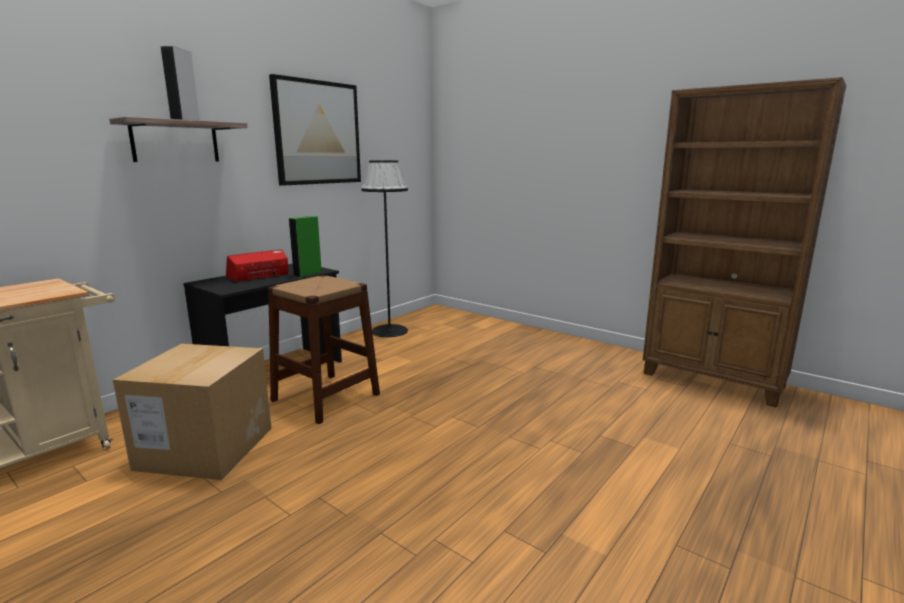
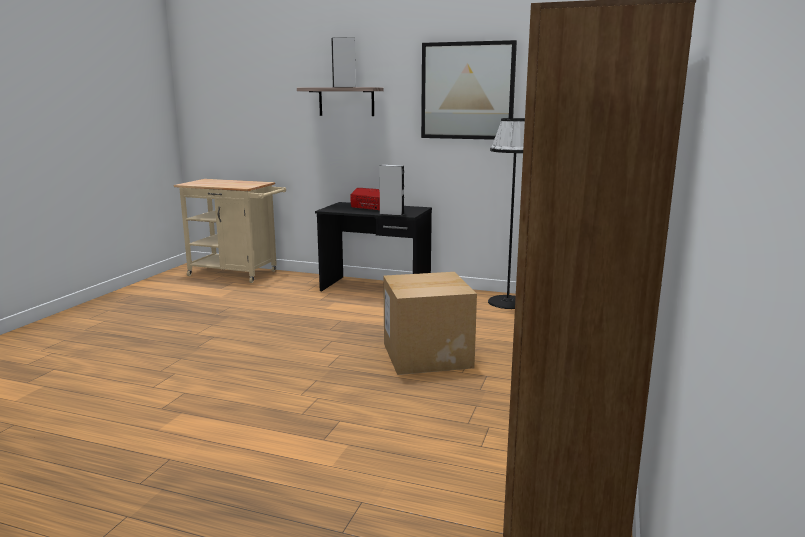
camera: 70 degrees right, 0 degrees up
cardboard box [113,344,272,480] -> cardboard box moved to [383,272,477,375]
brown stool [268,275,380,424] -> none
green speaker [289,216,322,277] -> grey speaker [379,165,404,216]

